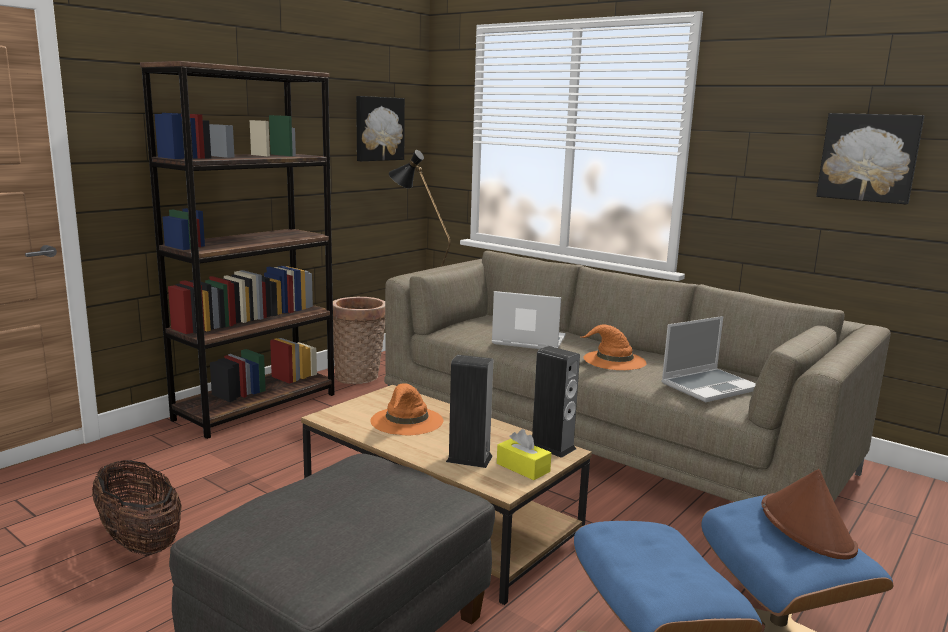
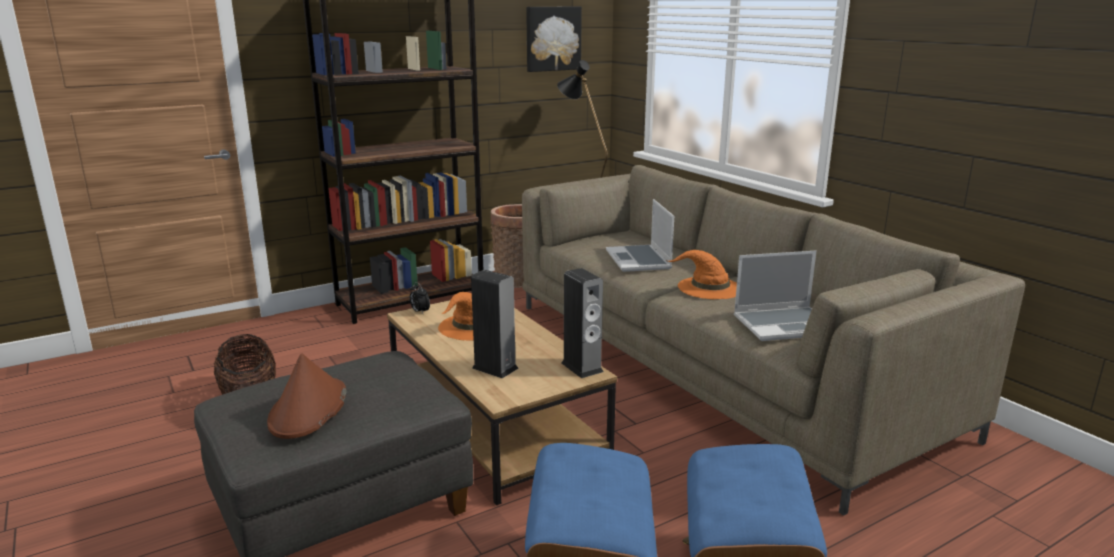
camera: 20 degrees right, 5 degrees up
laptop [492,291,566,349] -> laptop turned 135 degrees counterclockwise [606,199,674,272]
yellow tissue box [497,429,551,480] -> none
brown hat [761,469,858,559] -> brown hat moved to [267,353,346,439]
picture [816,113,924,204] -> none
none -> alarm clock [410,282,430,313]

